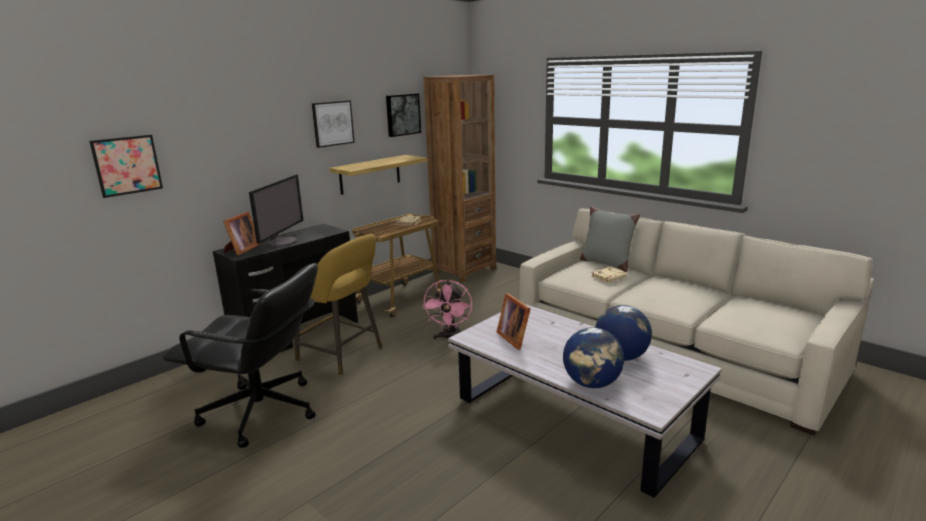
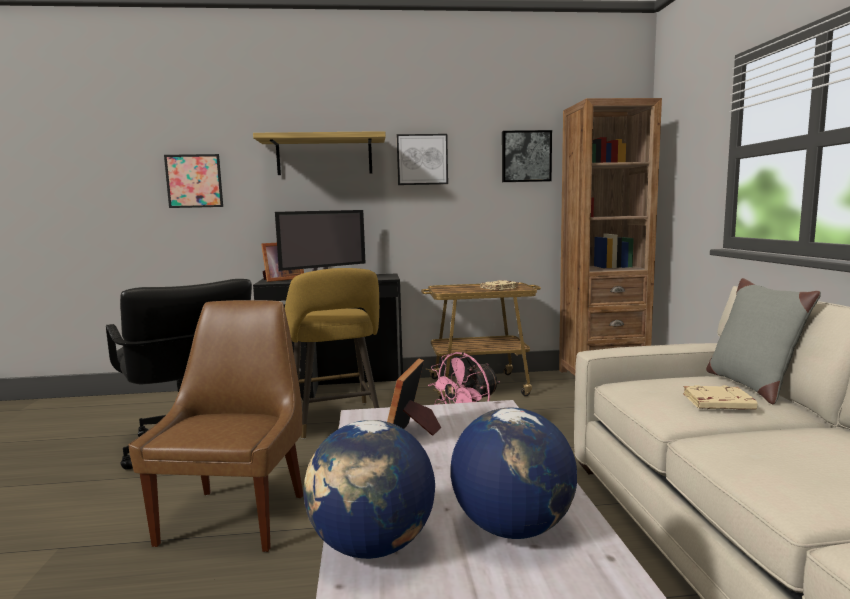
camera: 40 degrees right, 10 degrees down
shelf [329,155,427,195] -> shelf moved to [253,131,386,175]
none -> brown chair [128,300,303,552]

